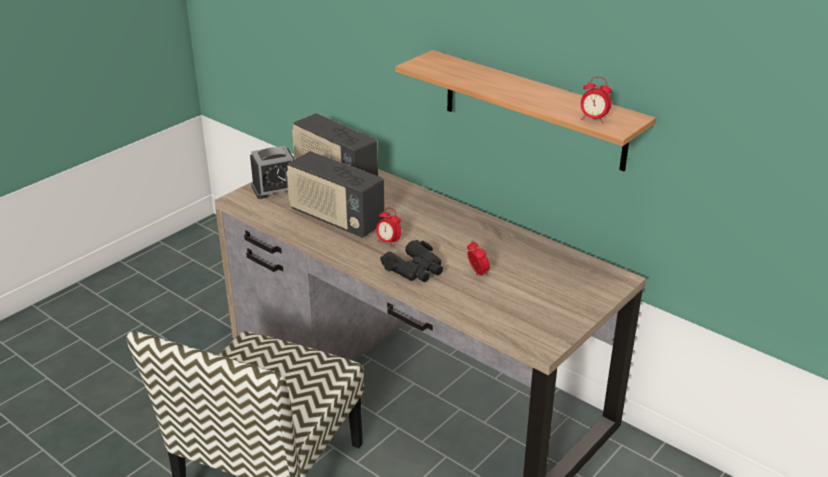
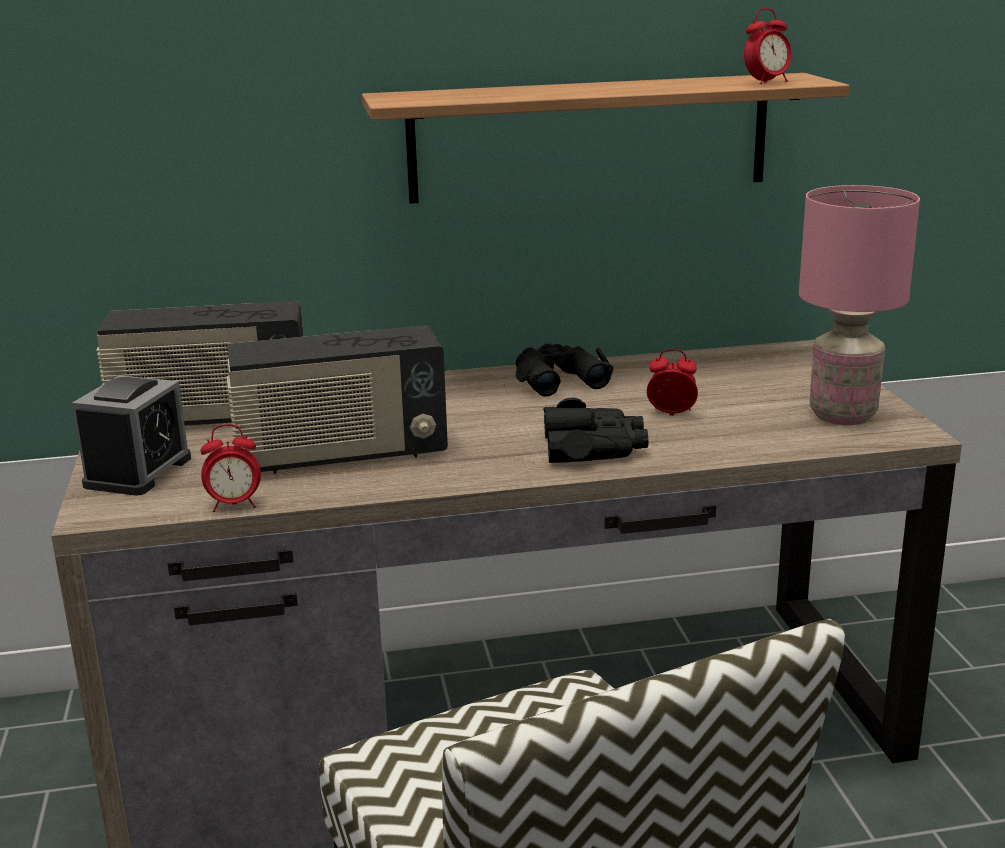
camera: 50 degrees left, 10 degrees down
alarm clock [376,208,401,248] -> alarm clock moved to [200,424,261,512]
none -> black binoculars [516,344,613,397]
none -> pink table lamp [799,185,920,425]

